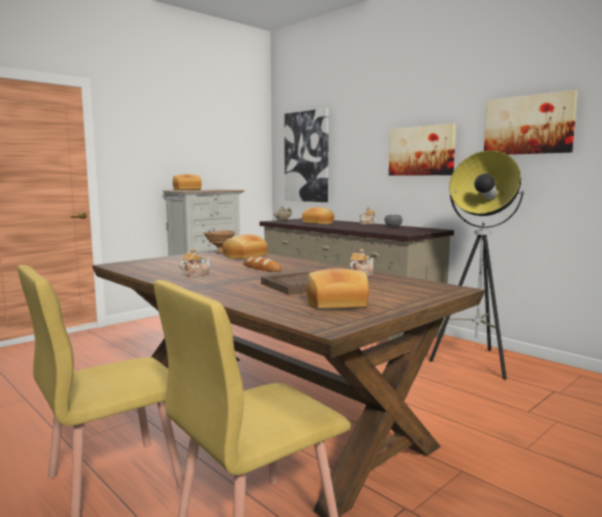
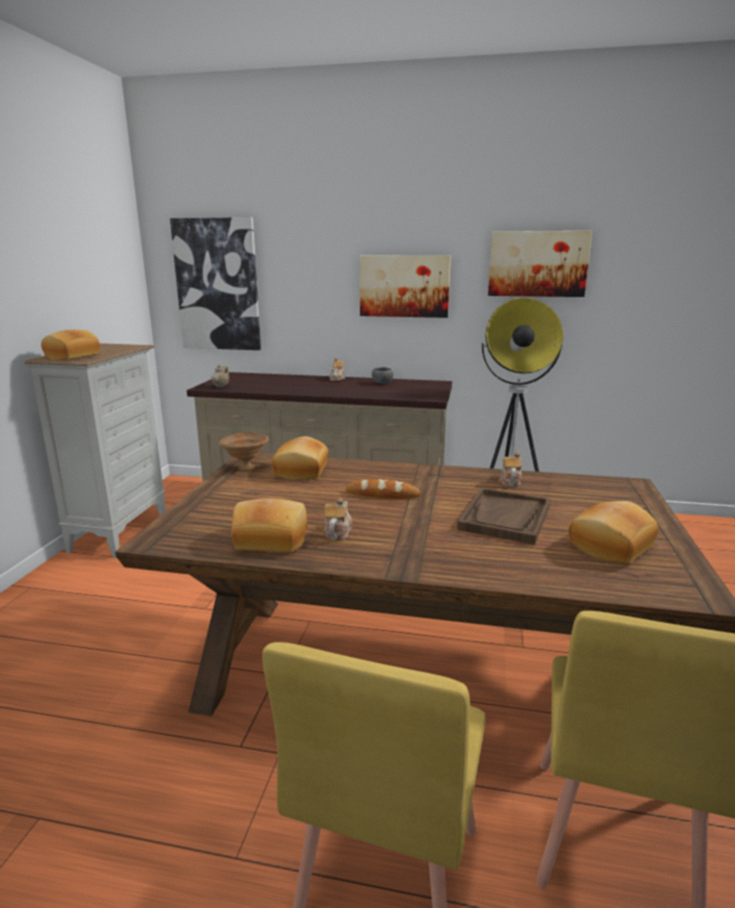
camera: 35 degrees left, 10 degrees up
bread [302,207,334,224] -> bread moved to [231,498,307,552]

